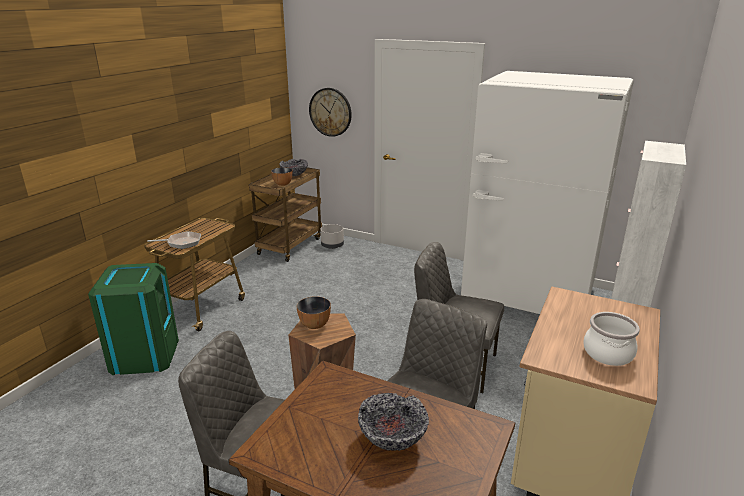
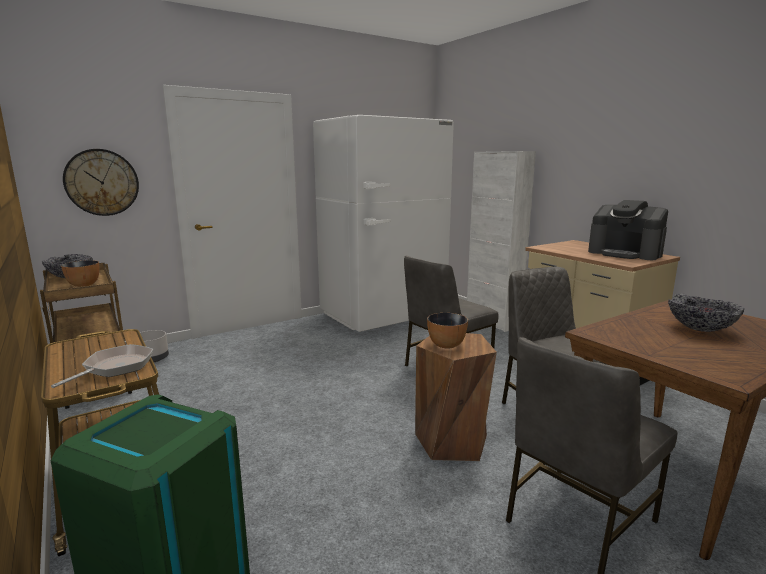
camera: 60 degrees left, 10 degrees down
cooking pot [583,312,640,366] -> coffee machine [588,200,668,260]

